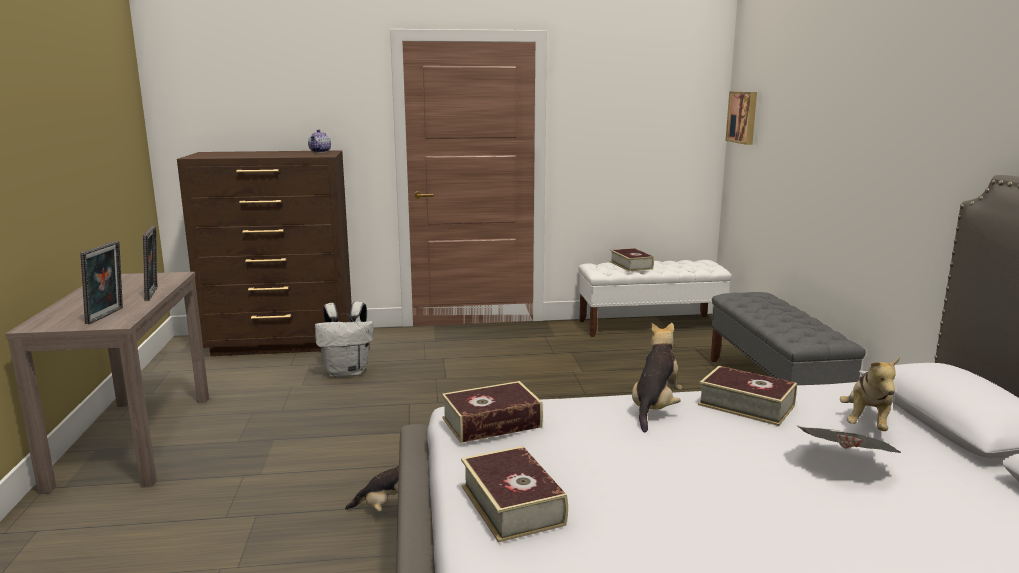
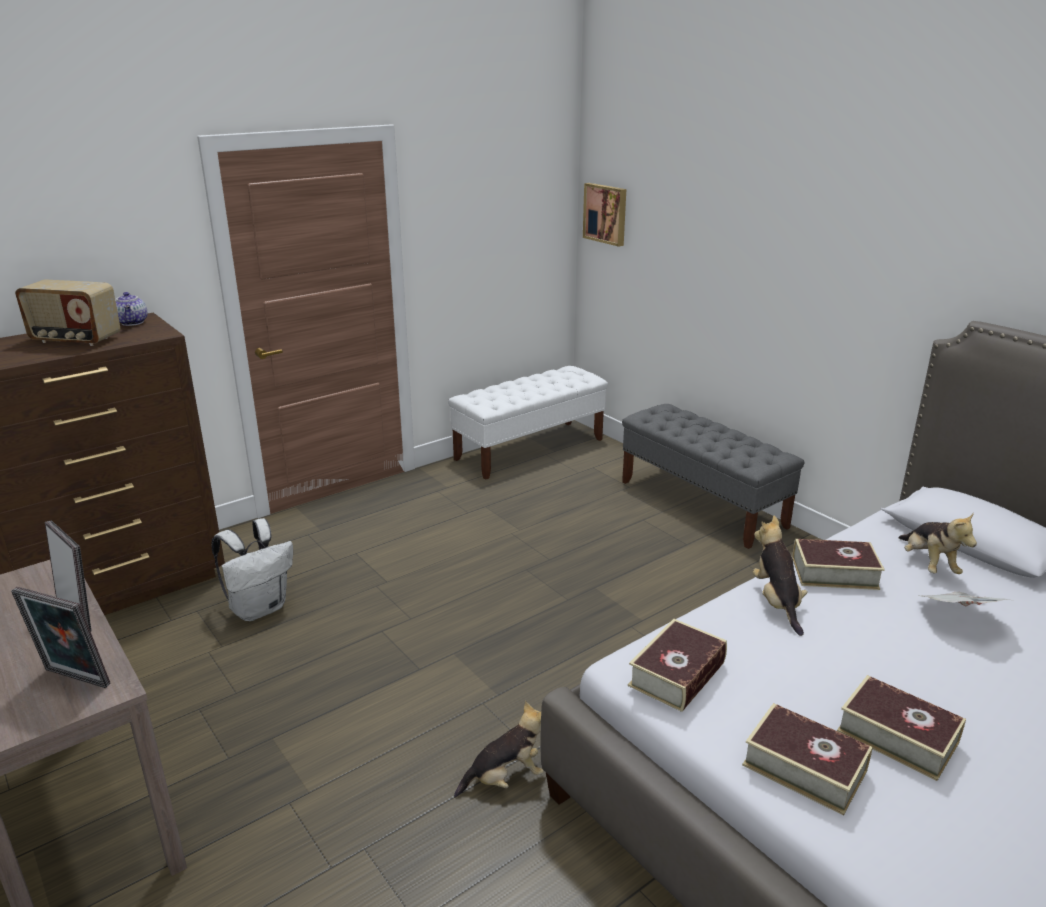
camera: 30 degrees left, 10 degrees up
picture frame [80,241,123,324] -> picture frame turned 135 degrees clockwise [11,587,111,688]
book [610,248,654,272] -> book moved to [837,675,966,781]
none -> radio [15,279,120,346]

